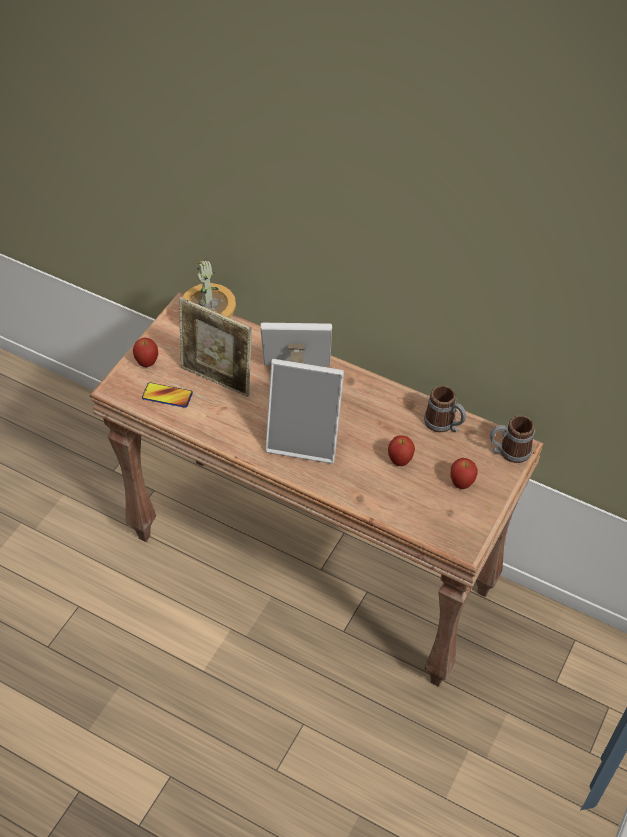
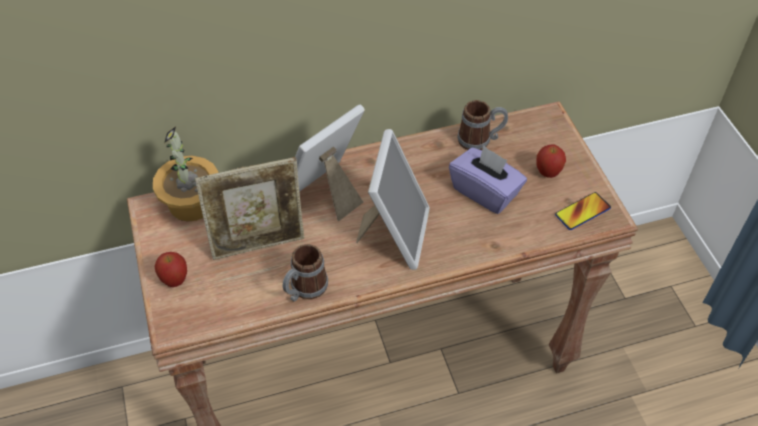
camera: 45 degrees left, 0 degrees up
phone [142,383,193,408] -> phone moved to [555,192,611,230]
picture frame [265,359,344,464] -> picture frame turned 45 degrees counterclockwise [356,129,430,270]
apple [388,435,415,466] -> purple tissue box [449,145,527,214]
mug [490,415,535,463] -> mug moved to [283,244,328,302]

